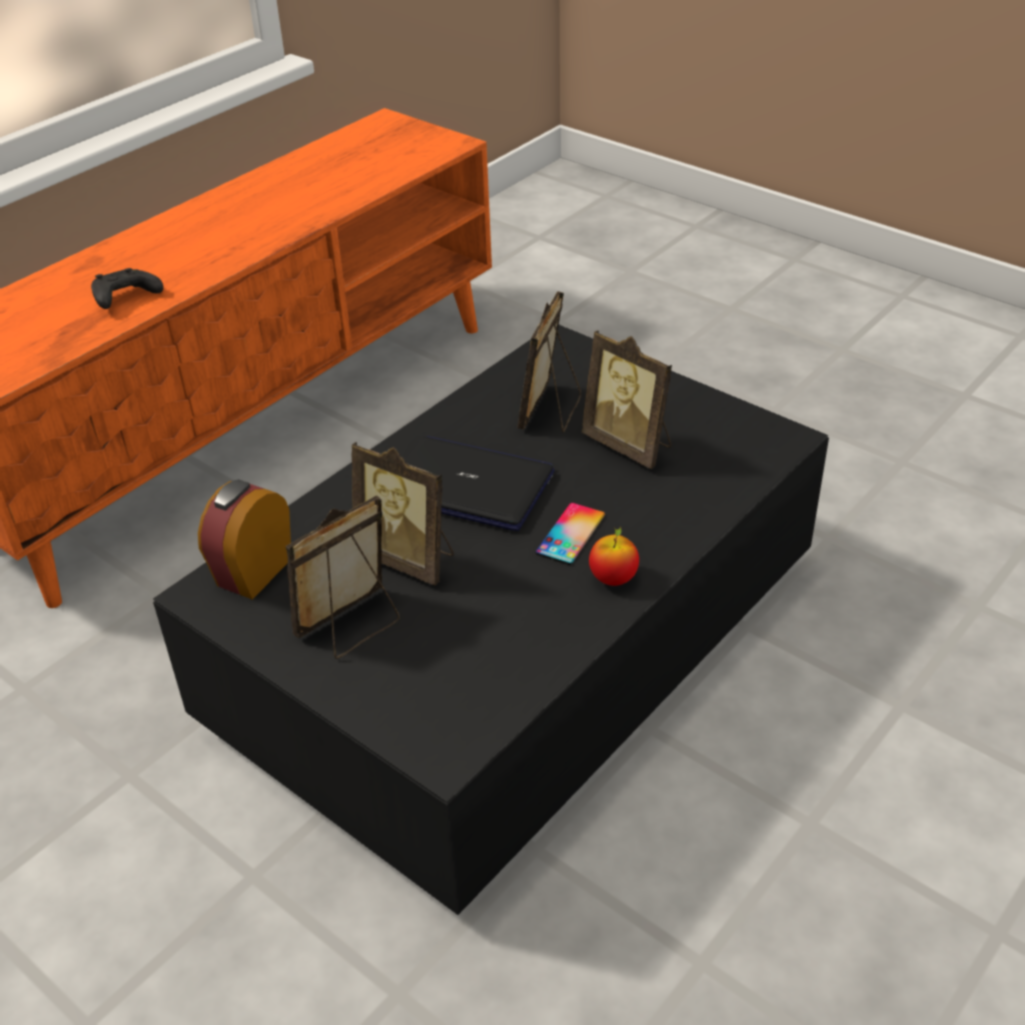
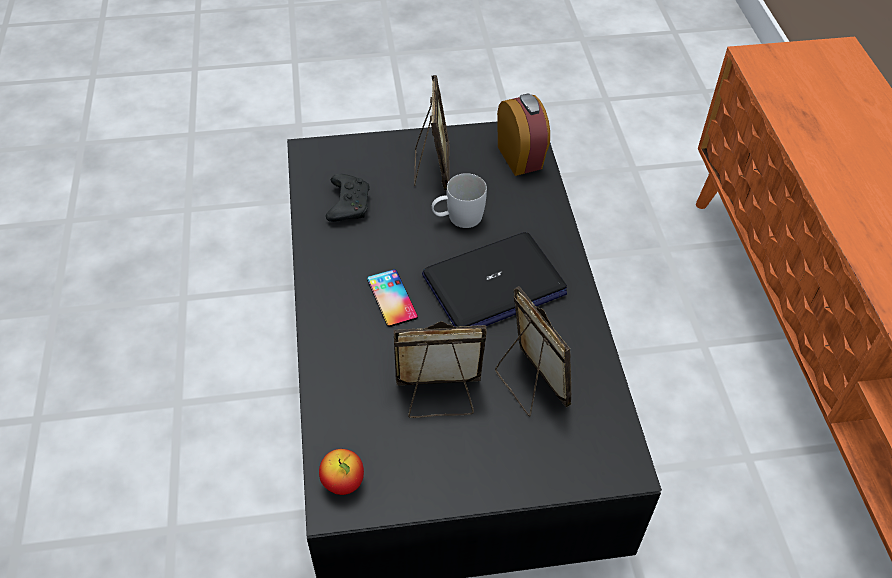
camera: 130 degrees right, 10 degrees up
black game controller [91,268,163,309] -> black game controller moved to [326,174,370,222]
picture frame [352,442,454,585] -> white mug [432,173,487,228]
apple [589,527,639,586] -> apple moved to [319,449,364,495]

